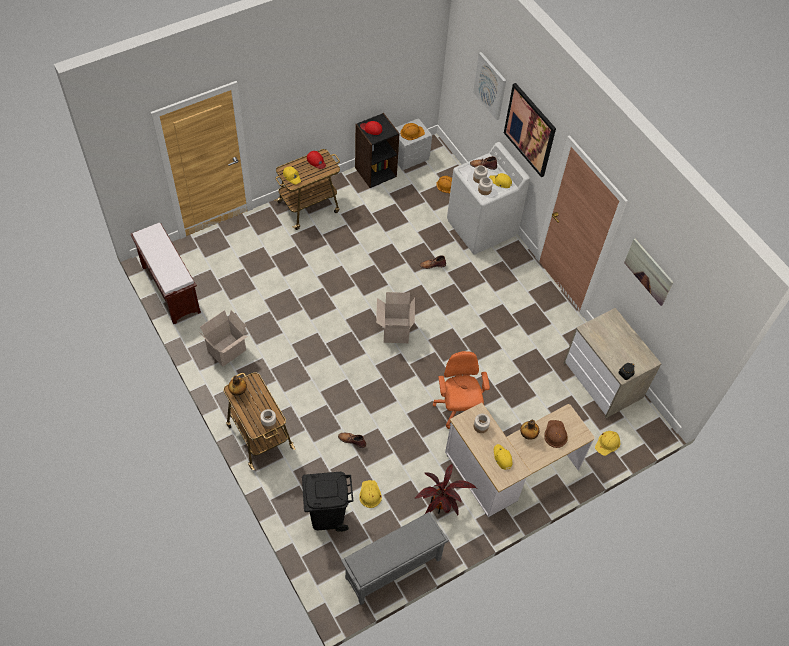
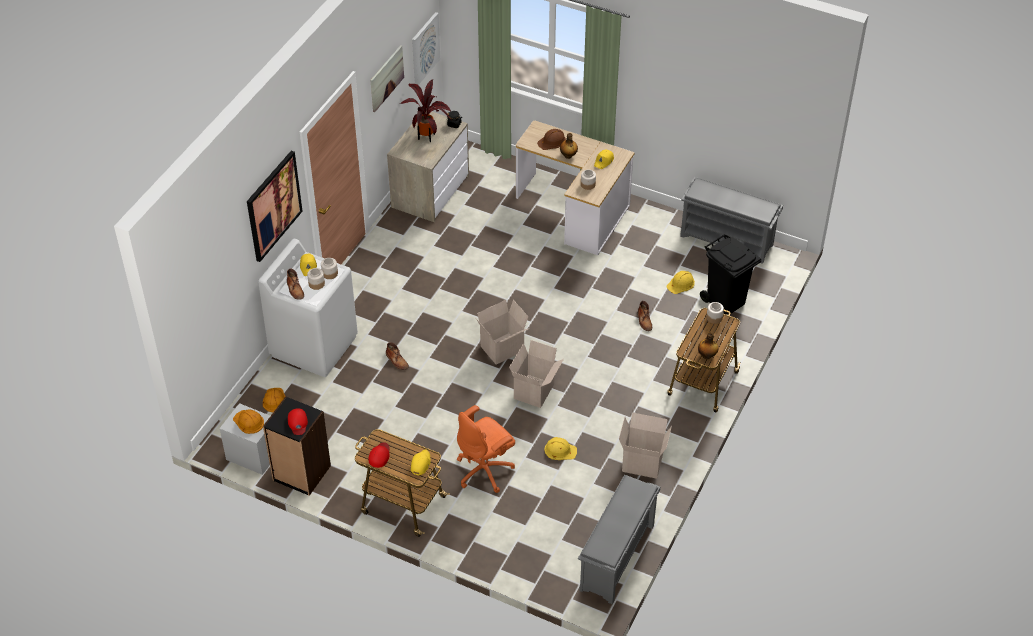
camera: 120 degrees left, 10 degrees down
brown bench [131,223,201,324] -> grey shoe rack [578,475,660,604]
potted plant [415,464,476,515] -> potted plant moved to [400,80,452,142]
orange office chair [433,351,490,429] -> orange office chair moved to [457,405,515,493]
picture [473,52,506,120] -> picture moved to [412,12,440,85]
yellow hard hat [595,431,620,456] -> yellow hard hat moved to [544,437,577,460]
none -> cardboard box [509,340,564,408]

